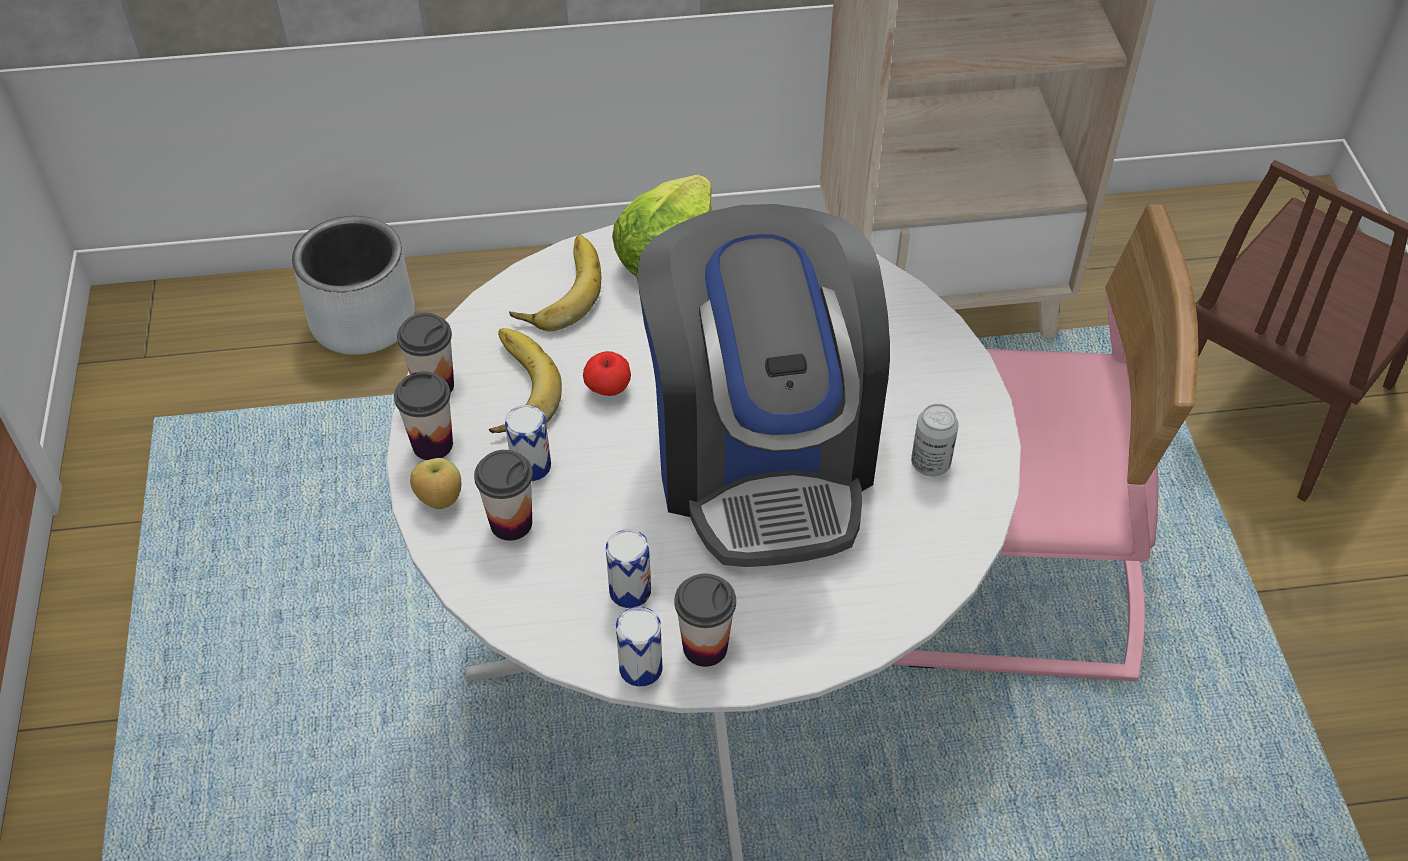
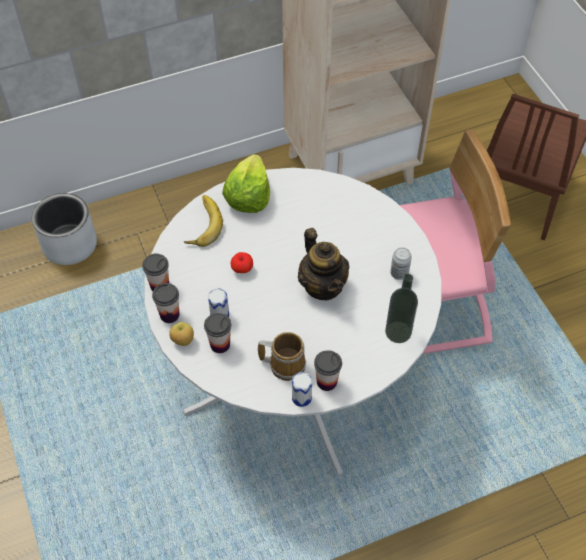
camera: 15 degrees left, 5 degrees up
banana [489,328,562,433] -> none
can [606,529,651,608] -> mug [258,332,306,381]
coffee machine [637,204,890,567] -> teapot [298,228,350,300]
none -> bottle [385,274,418,343]

